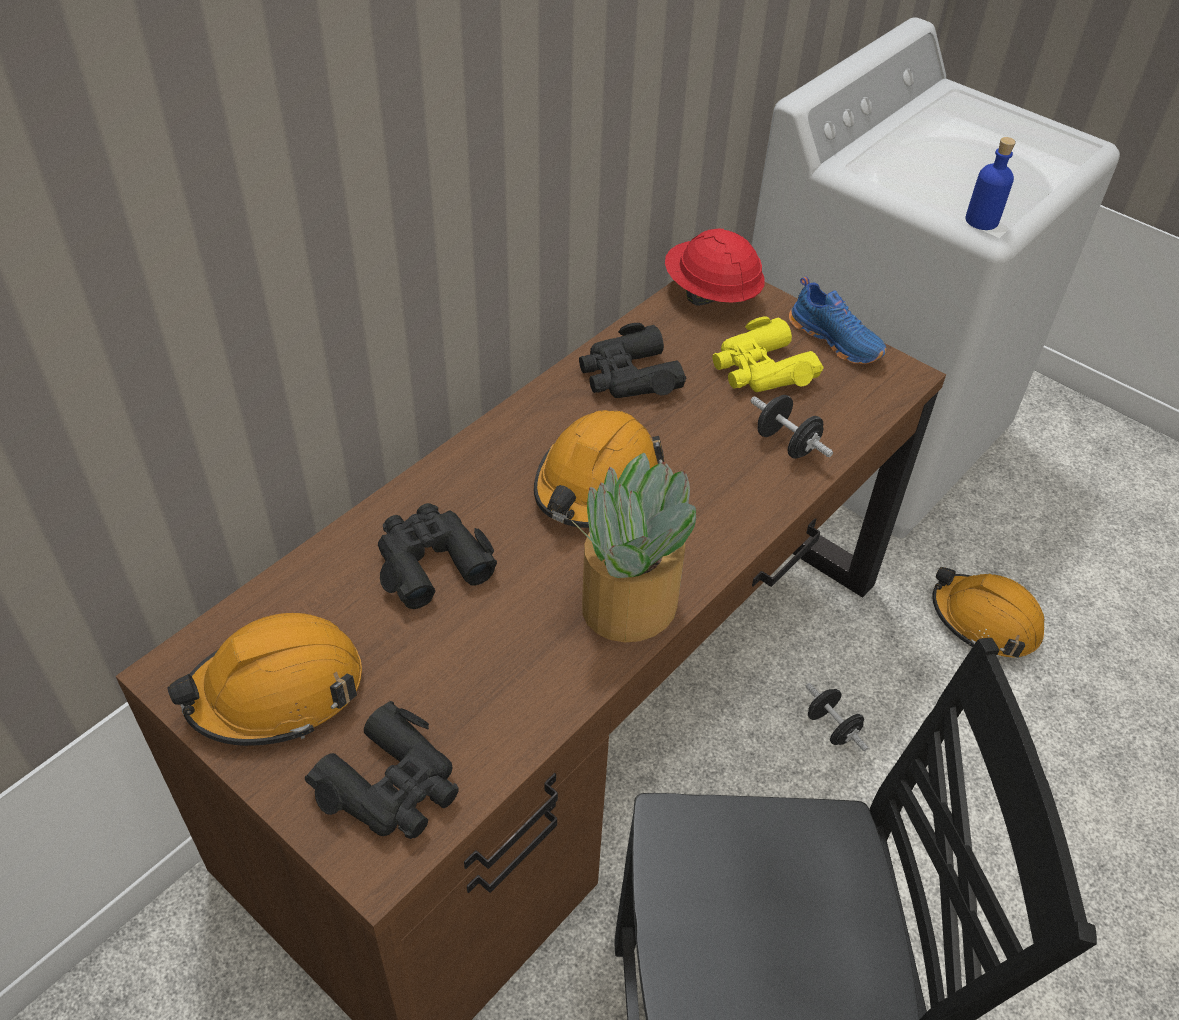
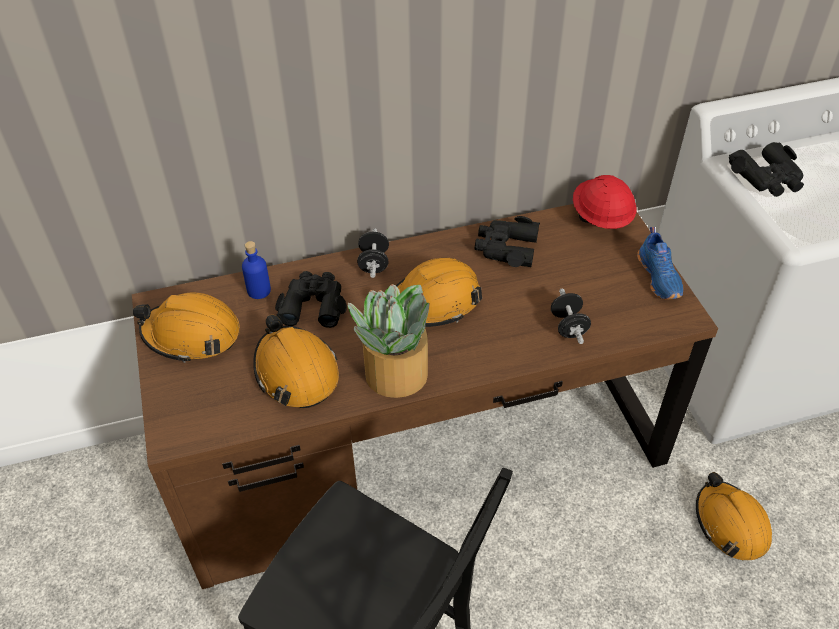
camera: 35 degrees right, 0 degrees up
black binoculars [305,701,459,839] -> black binoculars moved to [729,142,804,197]
yellow binoculars [712,316,824,392] -> none
black dumbbell [806,683,868,752] -> black dumbbell moved to [357,228,389,278]
blue bottle [965,137,1016,230] -> blue bottle moved to [242,241,271,299]
none -> orange hard hat [253,315,339,409]

